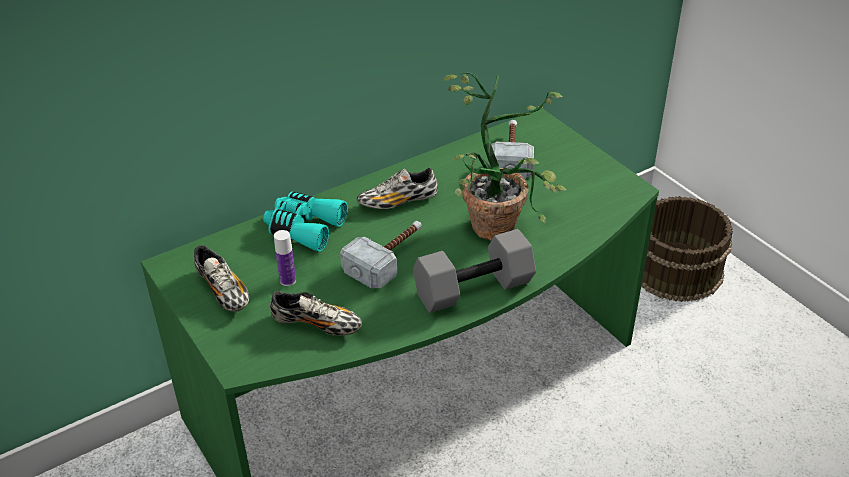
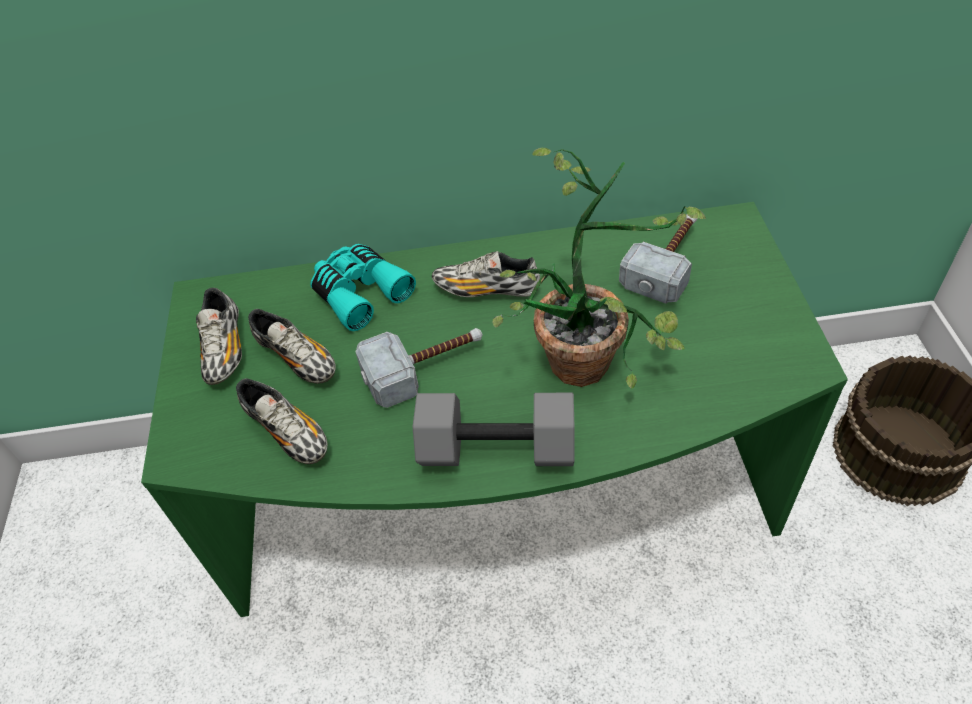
camera: 30 degrees right, 10 degrees up
bottle [274,230,296,286] -> shoe [248,309,336,384]

